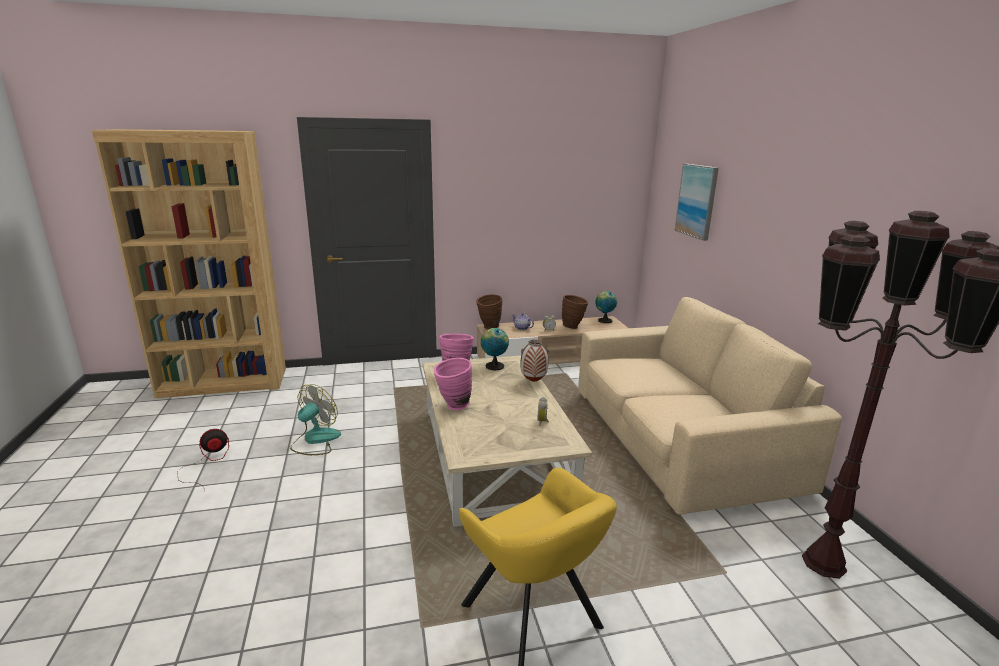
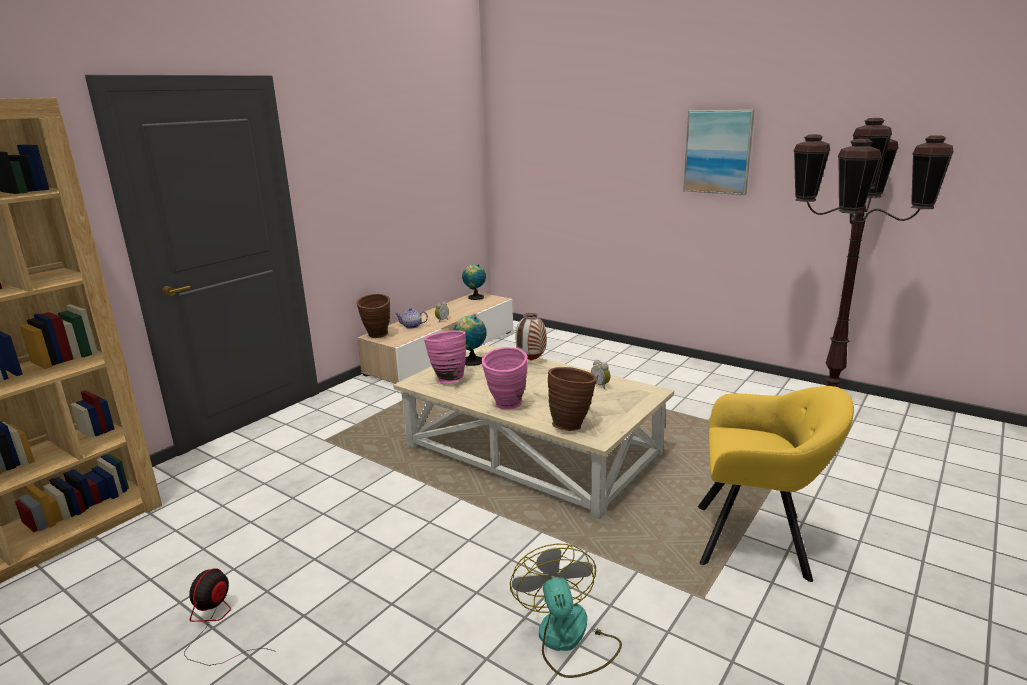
camera: 40 degrees left, 0 degrees up
fan [290,384,341,455] -> fan moved to [510,544,622,678]
brown vase [562,295,588,329] -> brown vase moved to [548,367,597,431]
beige sofa [578,297,842,515] -> none
picture [675,164,719,241] -> picture moved to [683,110,755,195]

